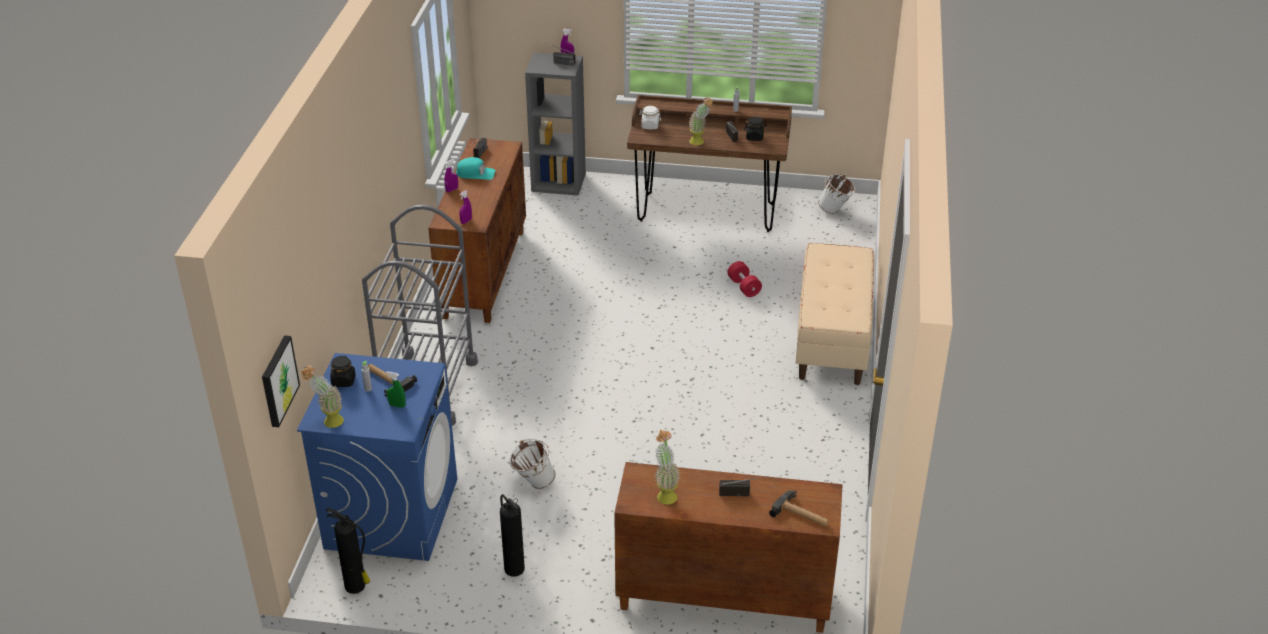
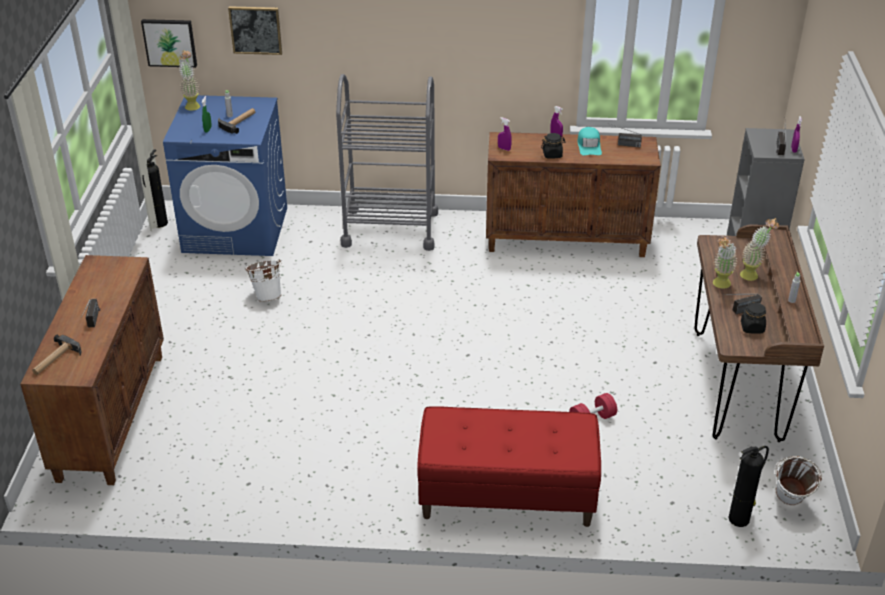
camera: 85 degrees right, 0 degrees up
black jar [330,355,356,387] -> black jar moved to [541,133,566,159]
fire extinguisher [500,494,525,577] -> fire extinguisher moved to [728,446,769,527]
white jar [639,106,661,129] -> none
potted plant [654,429,681,504] -> potted plant moved to [740,218,779,281]
beige bench [796,243,874,385] -> red bench [417,407,601,527]
none -> picture [228,6,282,55]

